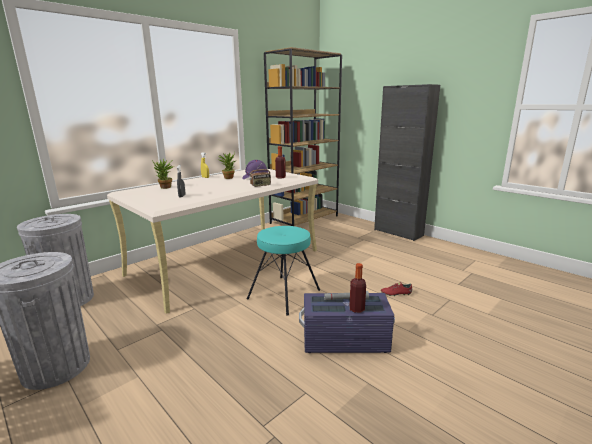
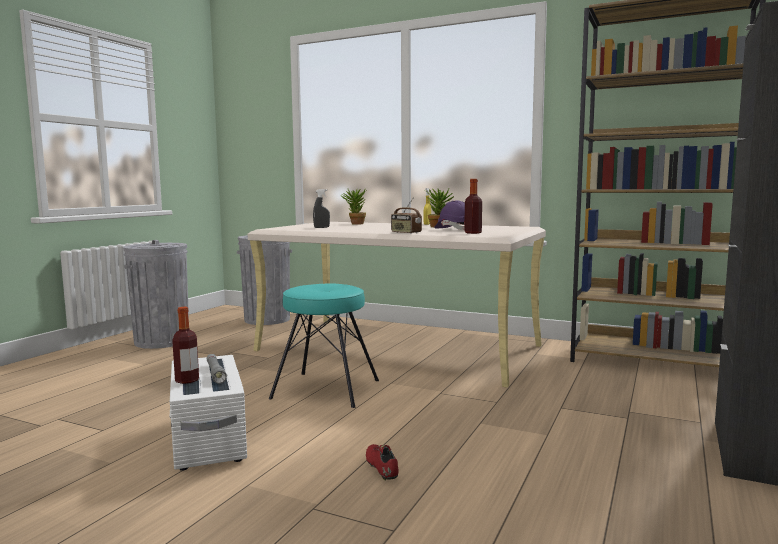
camera: 70 degrees right, 10 degrees down
purple storage box [299,293,395,353] -> white storage box [170,355,247,471]

